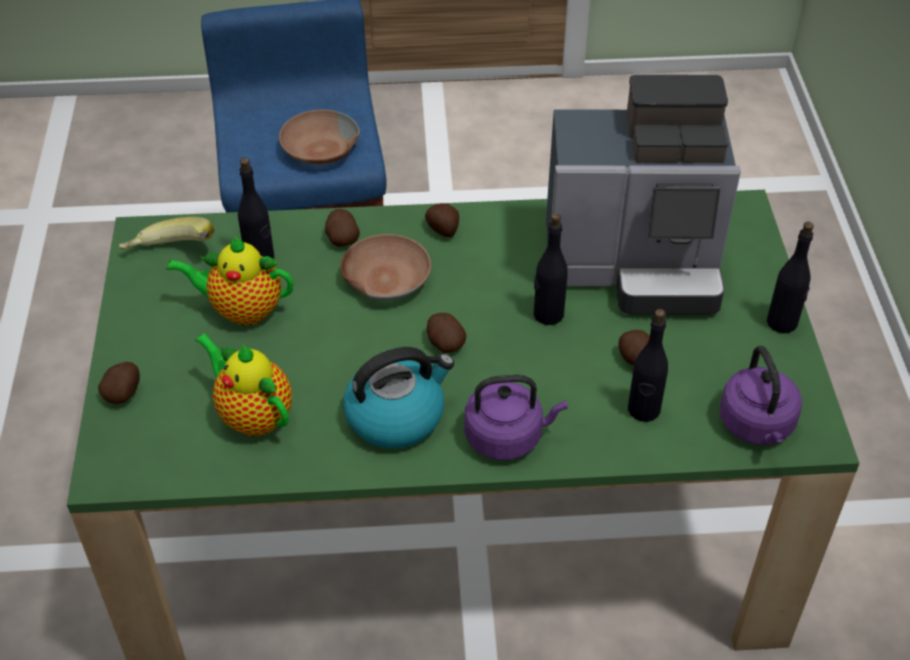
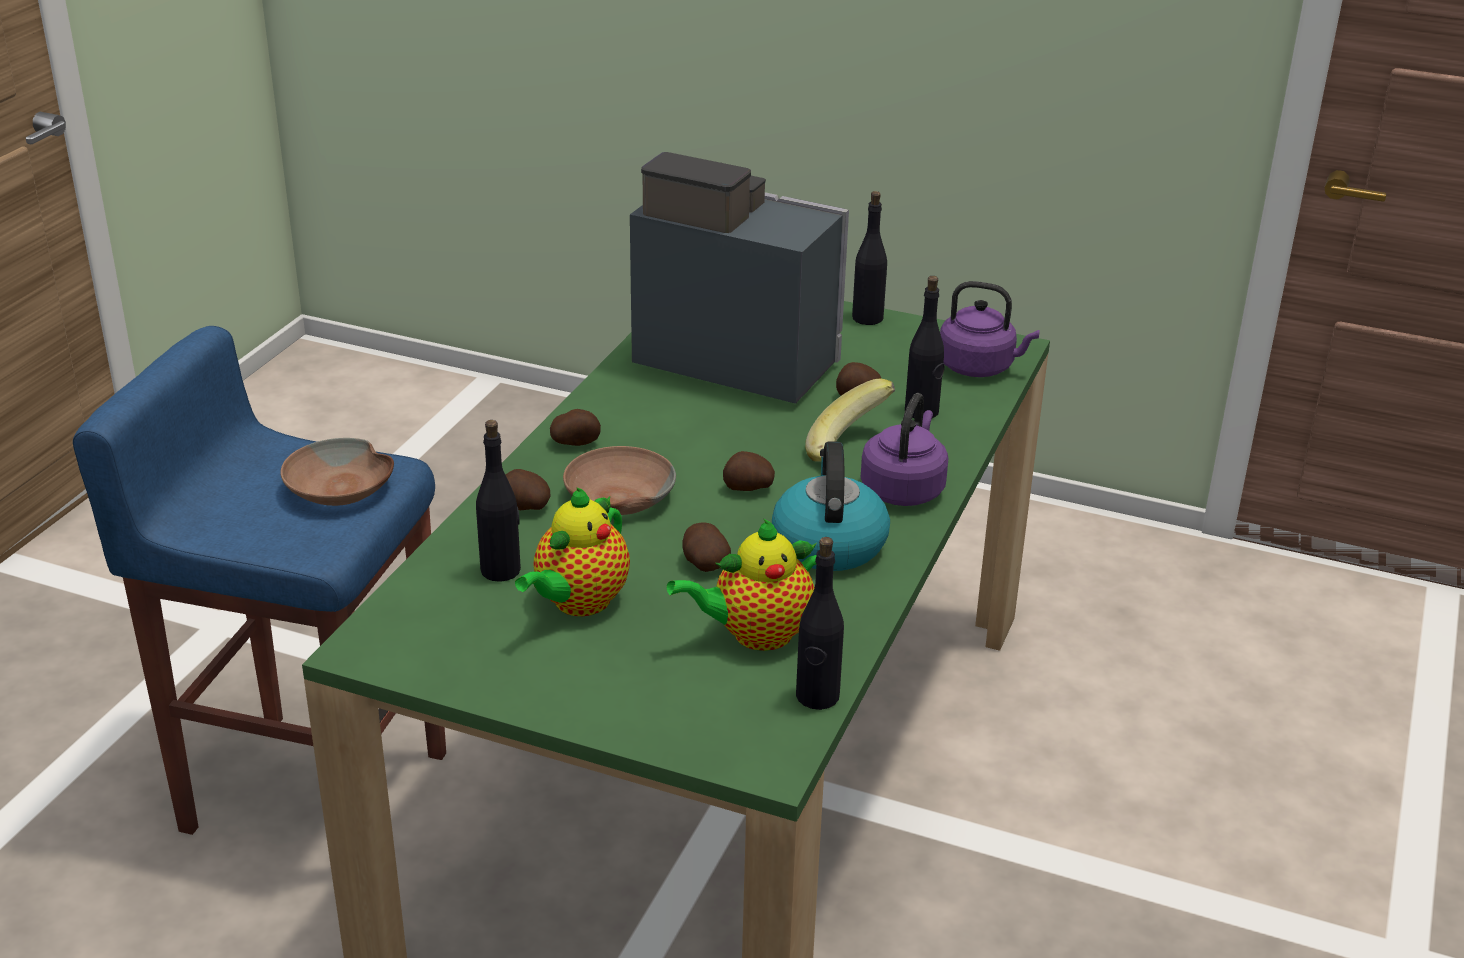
camera: 65 degrees left, 15 degrees down
potato [98,362,140,404] -> potato moved to [682,522,731,572]
banana [119,217,214,250] -> banana moved to [805,379,895,462]
black bottle [534,213,568,325] -> black bottle moved to [796,537,844,710]
coffee machine [546,75,741,315] -> coffee machine turned 90 degrees counterclockwise [630,152,849,404]

